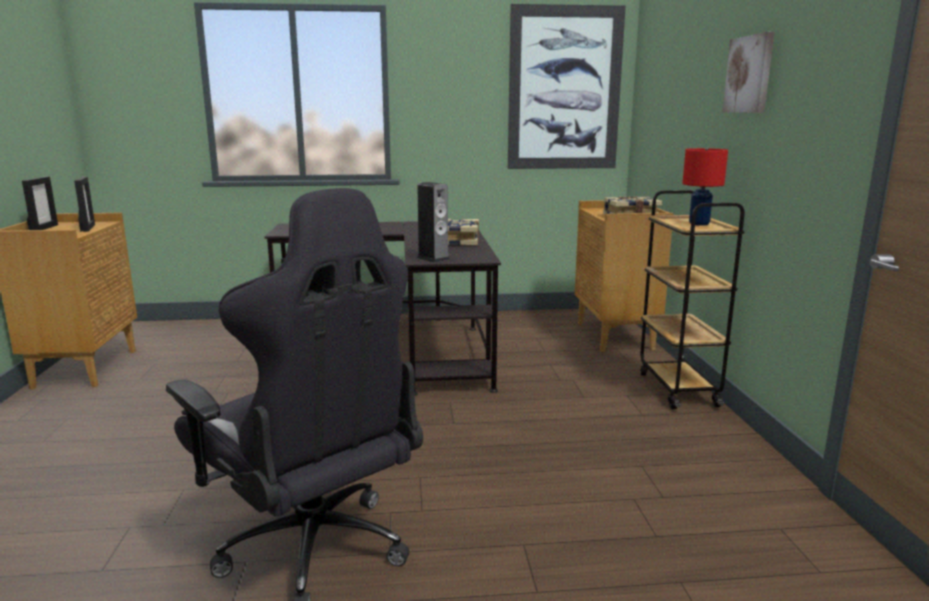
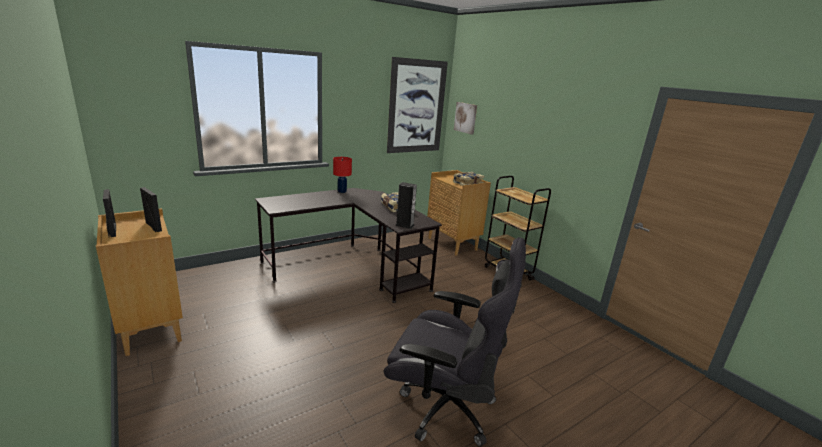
camera: 30 degrees left, 5 degrees up
red table lamp [682,148,728,226] -> red table lamp moved to [333,157,352,193]
picture [722,32,774,113] -> picture moved to [454,102,477,135]

